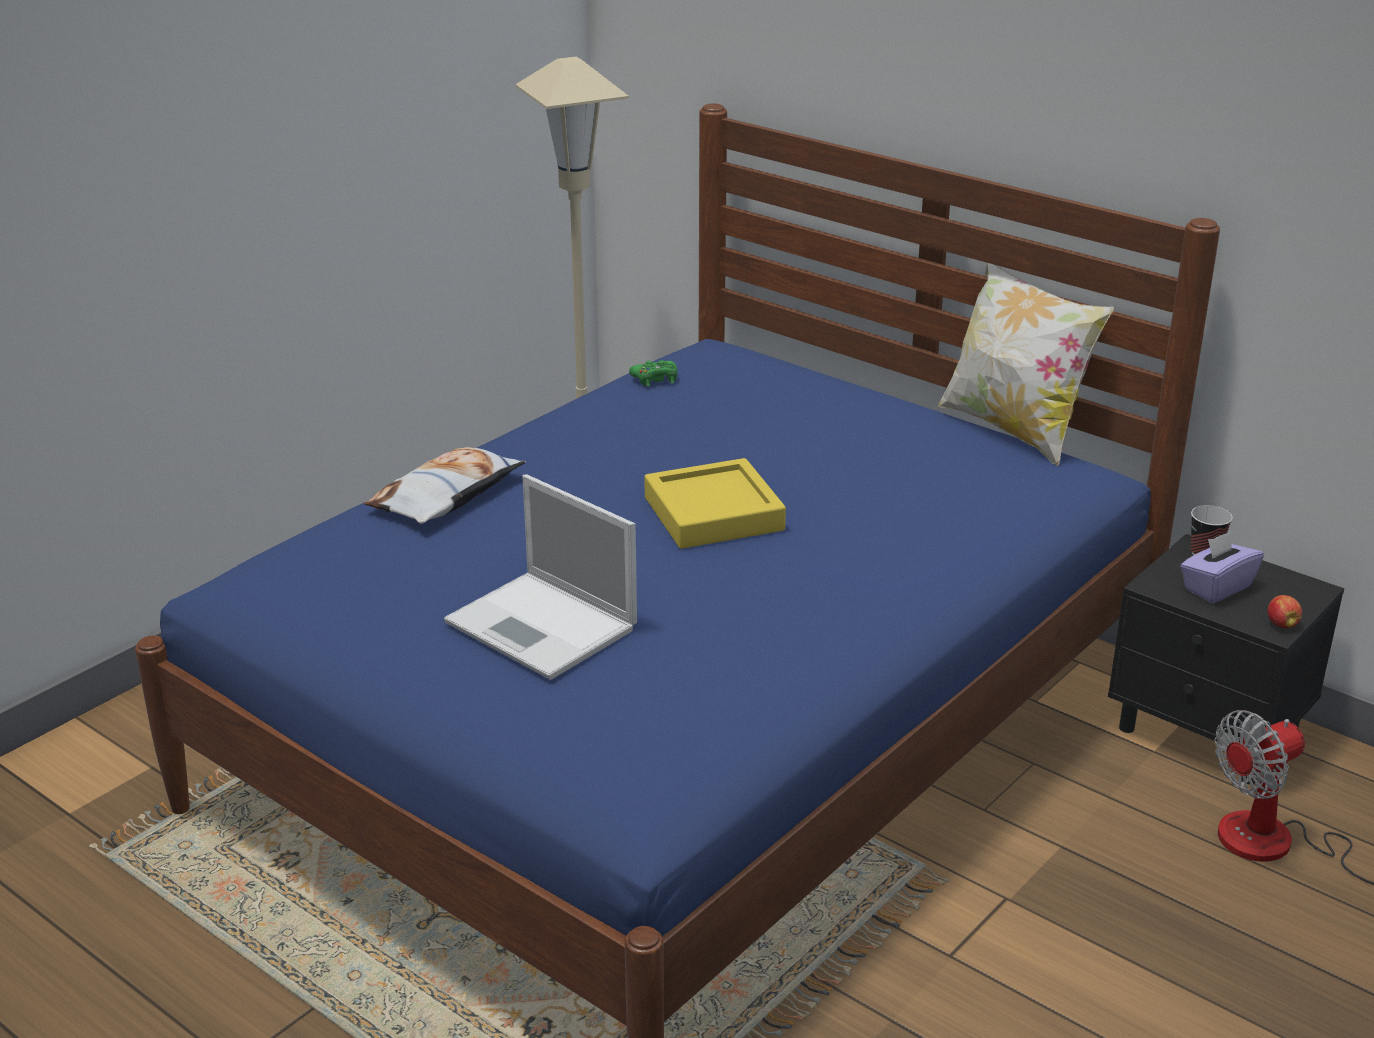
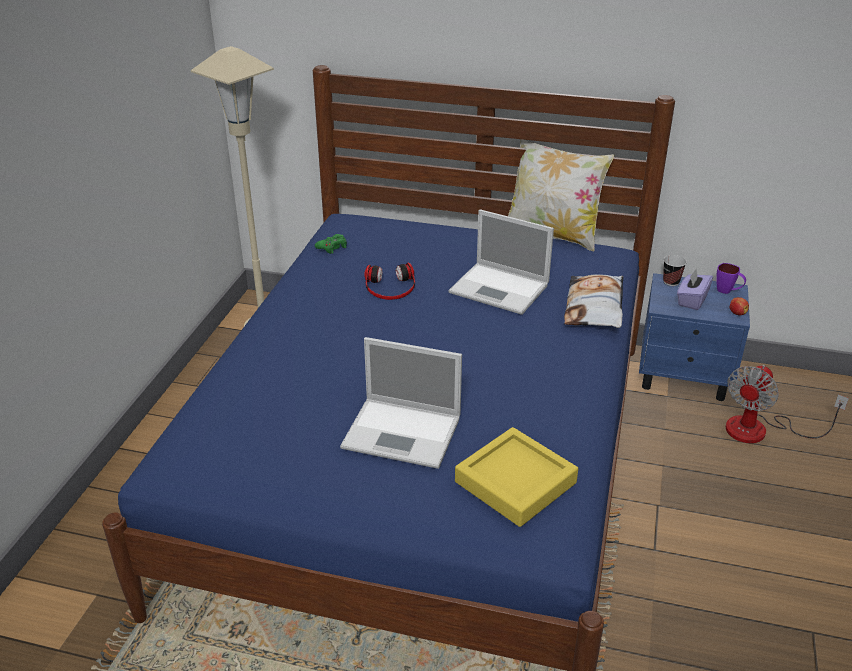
camera: 25 degrees left, 5 degrees up
pillow [363,447,526,524] -> pillow moved to [564,274,623,328]
yellow tray [644,458,786,549] -> yellow tray moved to [455,427,578,527]
black nightstand [1108,534,1344,784] -> blue nightstand [639,273,750,401]
none -> headphones [364,263,415,300]
none -> laptop [448,209,554,315]
none -> purple mug [716,263,746,294]

